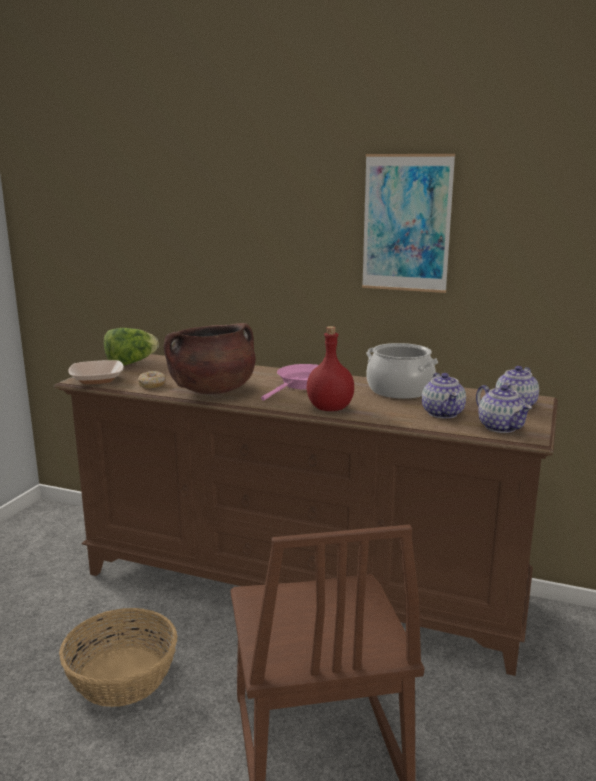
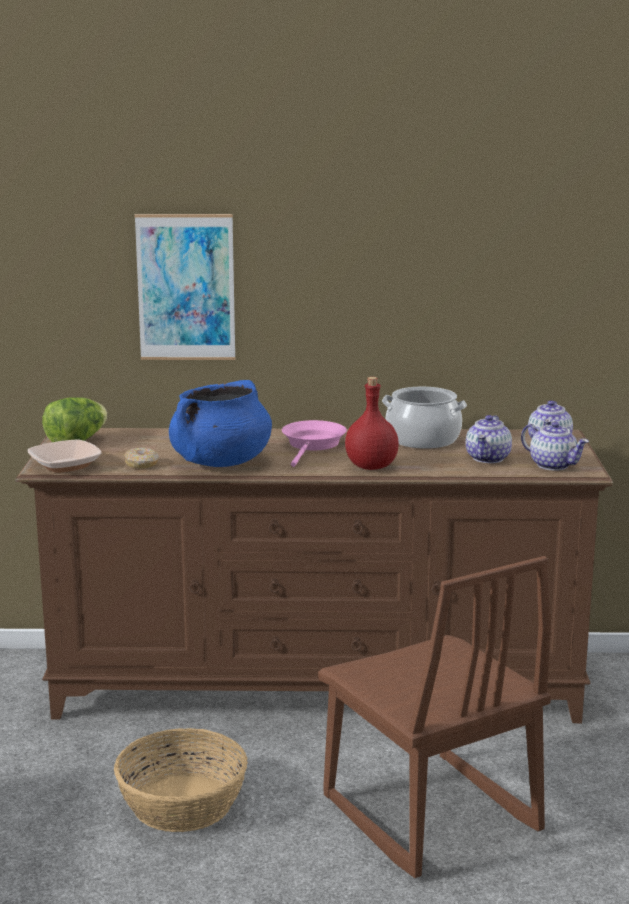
camera: 20 degrees left, 0 degrees up
brown cooking pot [164,323,256,394] -> blue cooking pot [169,380,272,467]
picture [362,154,455,293] -> picture moved to [134,214,236,360]
teapot [422,373,466,418] -> teapot turned 45 degrees clockwise [466,415,512,463]

